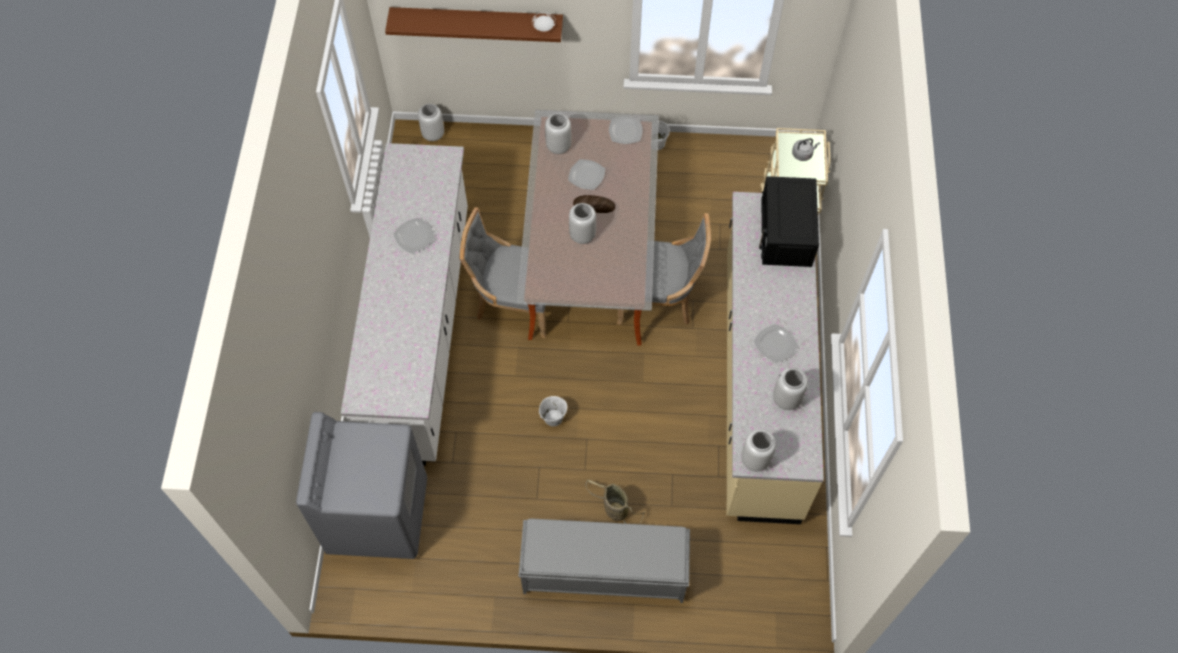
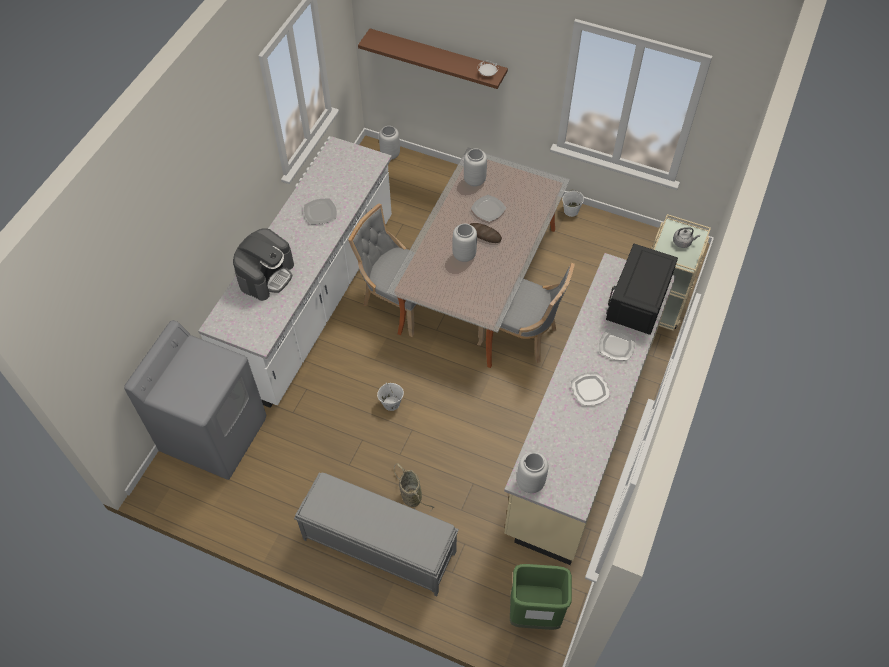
camera: 20 degrees right, 5 degrees down
plate [609,116,643,144] -> plate moved to [599,329,635,360]
grey vase [773,368,808,410] -> none
none -> coffee machine [233,228,294,301]
none -> green trash can [510,564,572,630]

